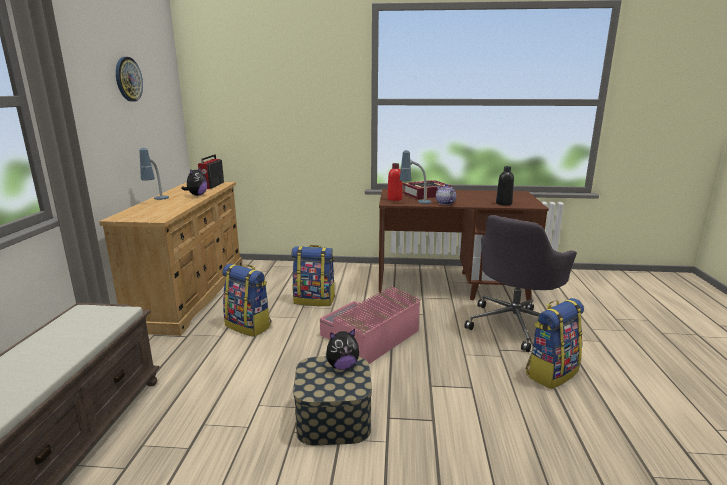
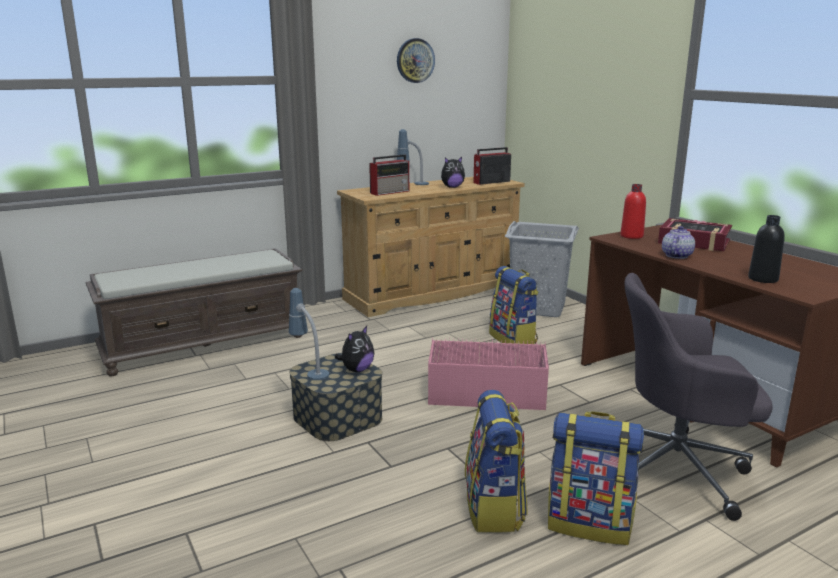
camera: 55 degrees right, 0 degrees up
backpack [222,264,271,337] -> backpack moved to [465,390,528,533]
plush toy [326,329,359,370] -> plush toy turned 90 degrees counterclockwise [335,326,374,372]
table lamp [400,150,431,204] -> table lamp moved to [289,288,329,380]
none -> radio [369,154,409,196]
none -> grey laundry basket [505,221,579,317]

